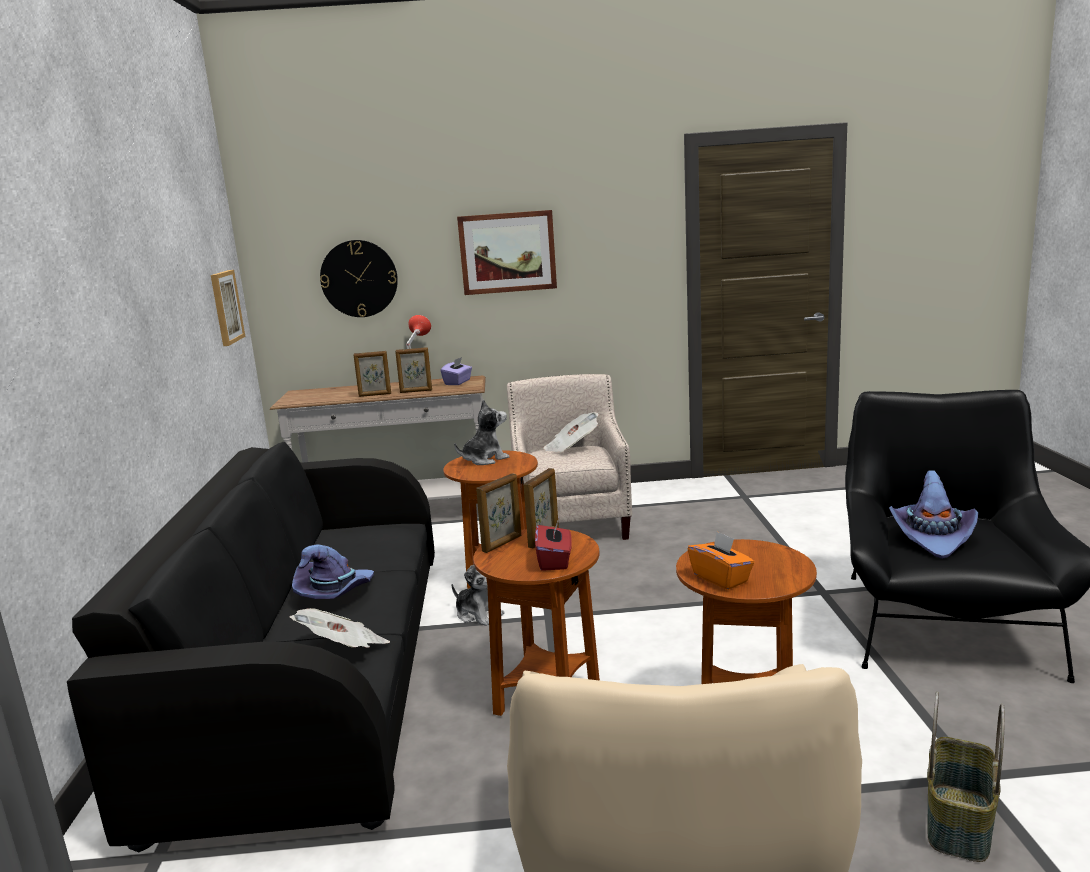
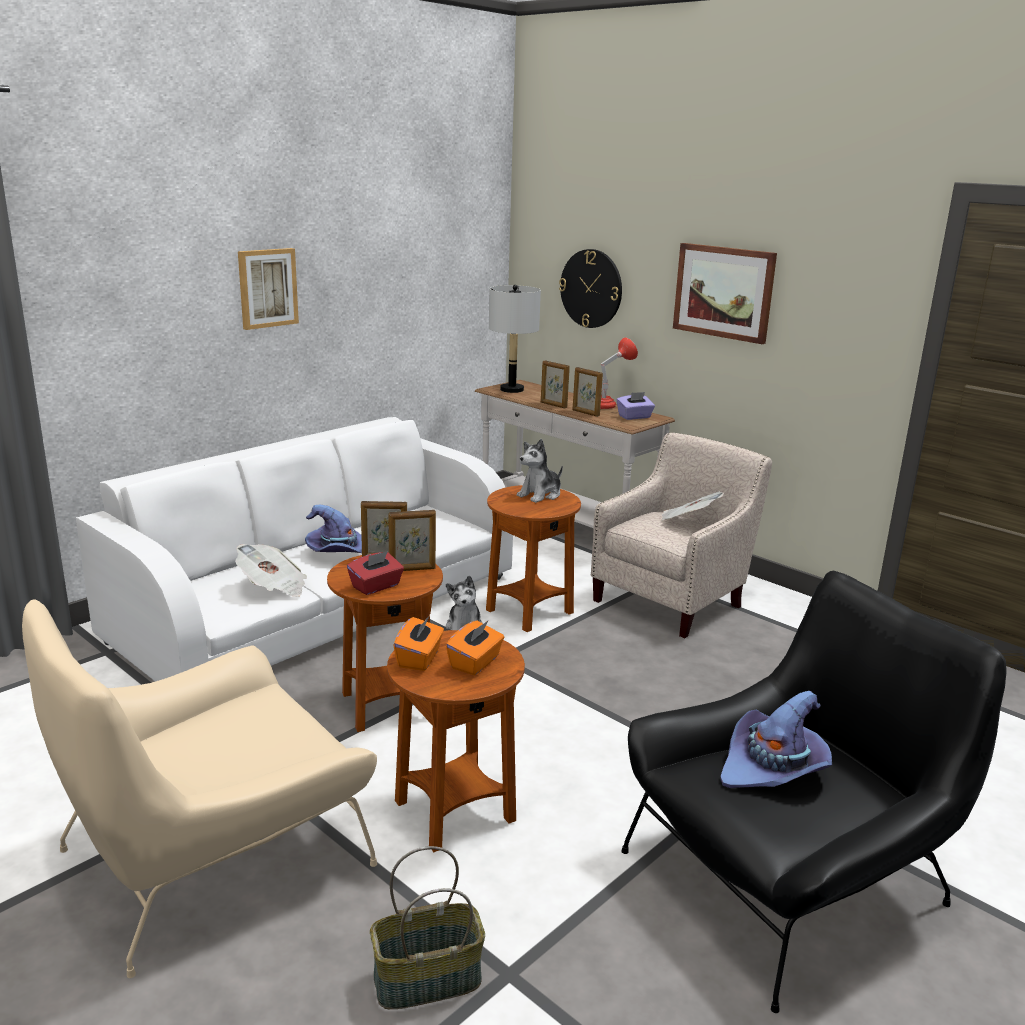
camera: 45 degrees right, 5 degrees up
black sofa [67,442,435,852] -> white sofa [76,417,513,681]
picture [211,270,245,346] -> picture moved to [238,248,299,330]
plush toy [454,400,509,465] -> plush toy turned 120 degrees clockwise [517,439,563,503]
none -> orange tissue box [446,620,504,675]
none -> grey table lamp [489,285,541,393]

